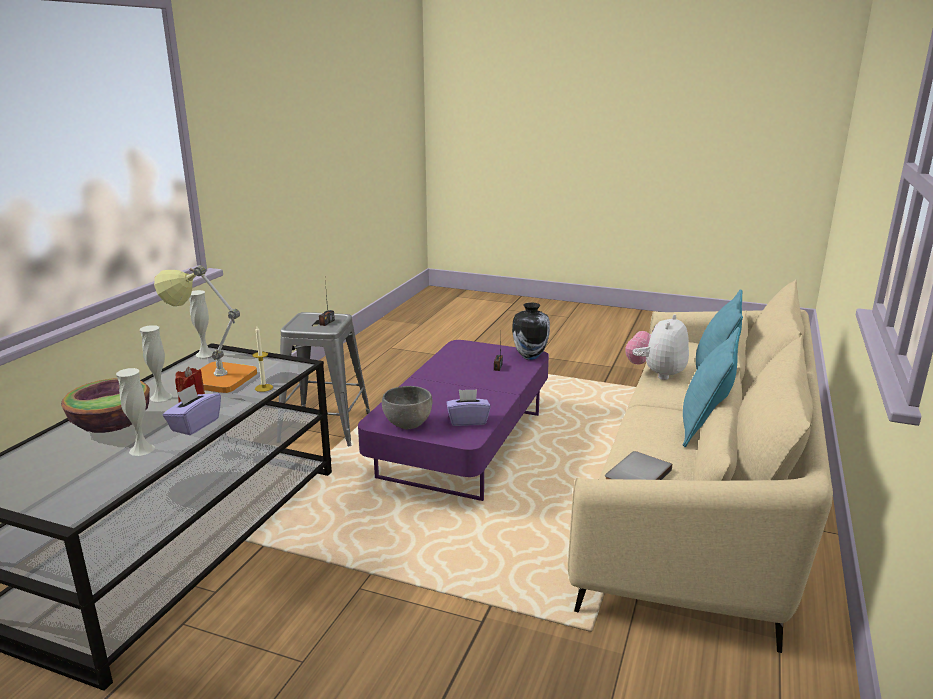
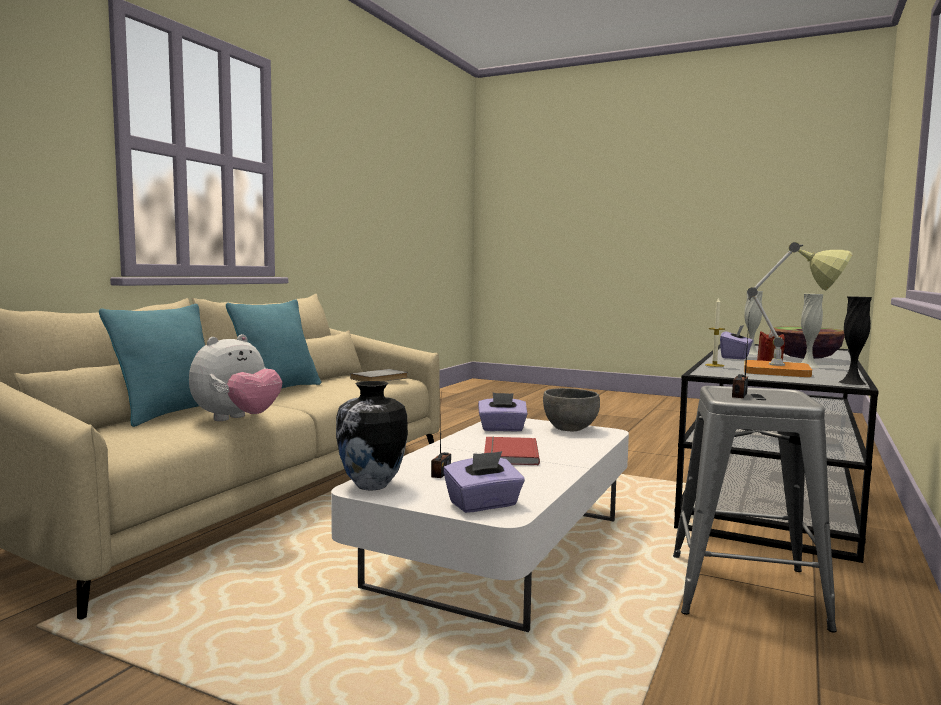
camera: 175 degrees left, 15 degrees down
white vase [189,290,213,358] -> black vase [839,296,872,385]
purple coffee table [358,340,549,501] -> white coffee table [331,418,629,632]
none -> purple tissue box [443,451,525,513]
none -> red book [484,436,540,465]

